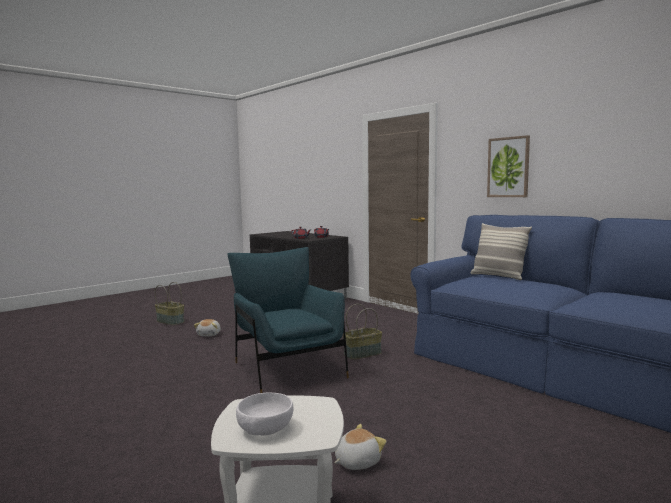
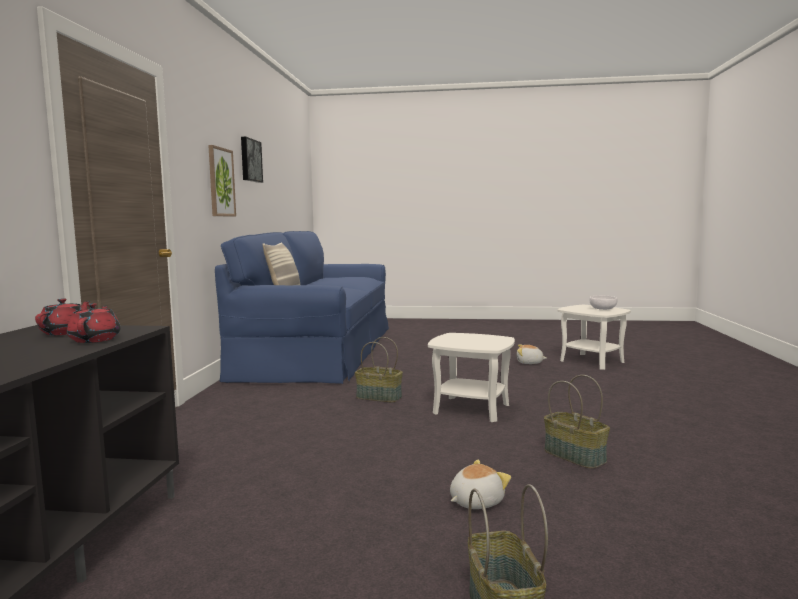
camera: 130 degrees left, 0 degrees up
blue armchair [227,247,349,393] -> white side table [428,333,515,422]
none -> picture [241,137,263,183]
none -> basket [544,375,610,469]

